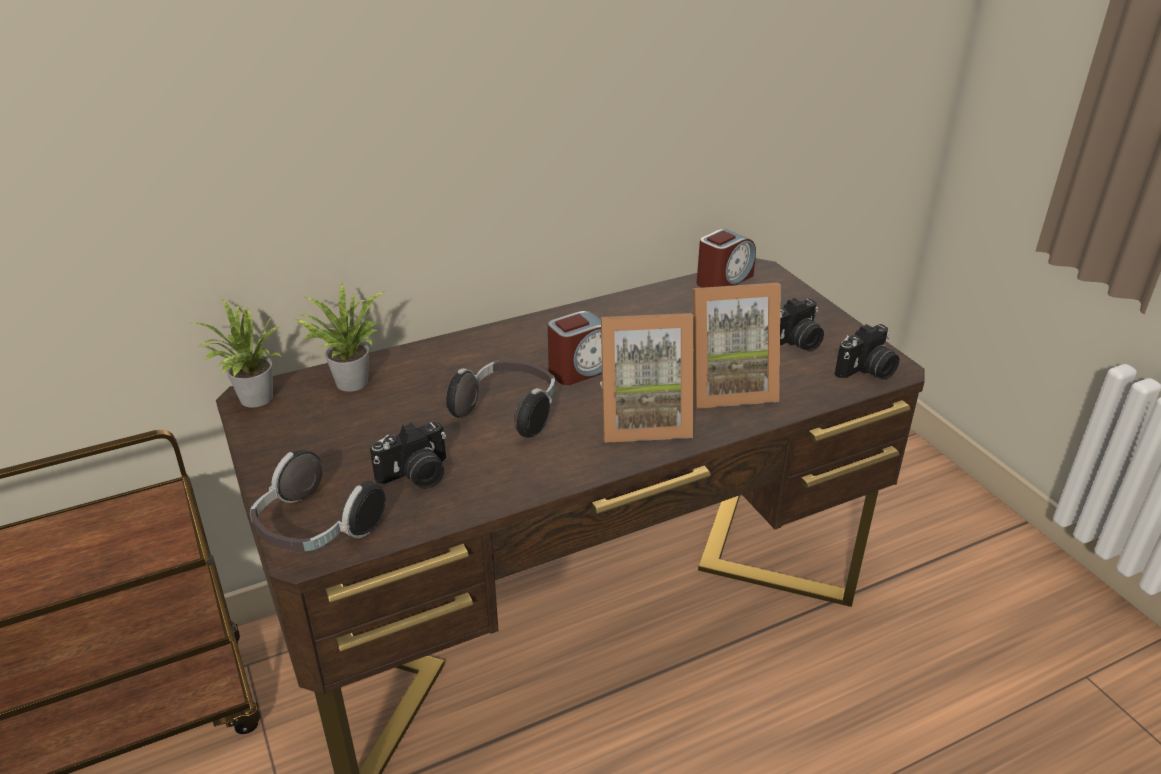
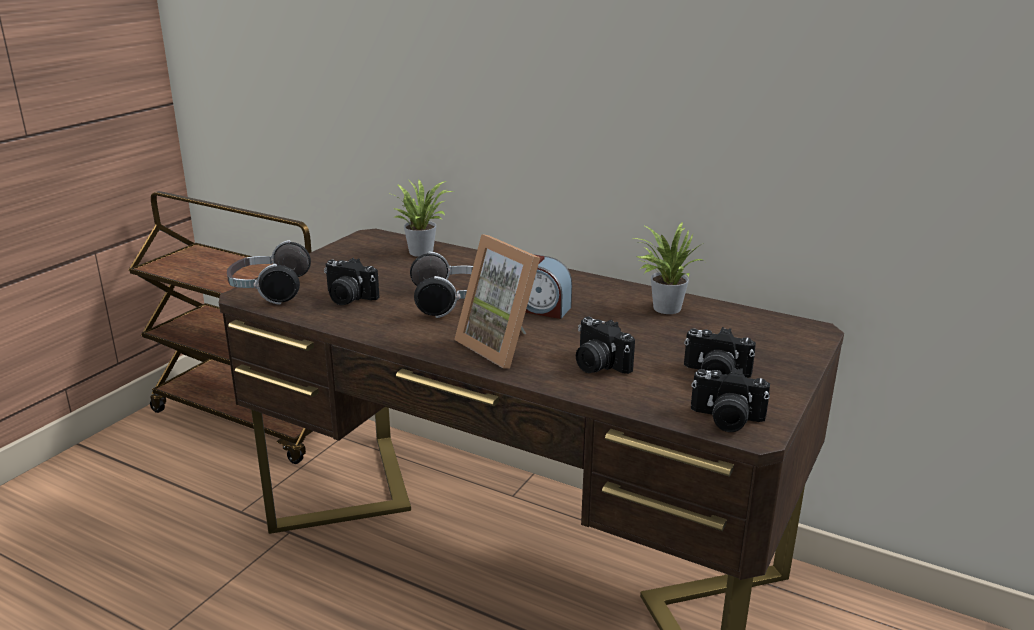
camera: 55 degrees right, 10 degrees down
potted plant [192,299,281,408] -> potted plant moved to [634,223,704,314]
picture frame [693,282,781,409] -> camera [576,317,635,374]
alarm clock [697,229,756,288] -> none

